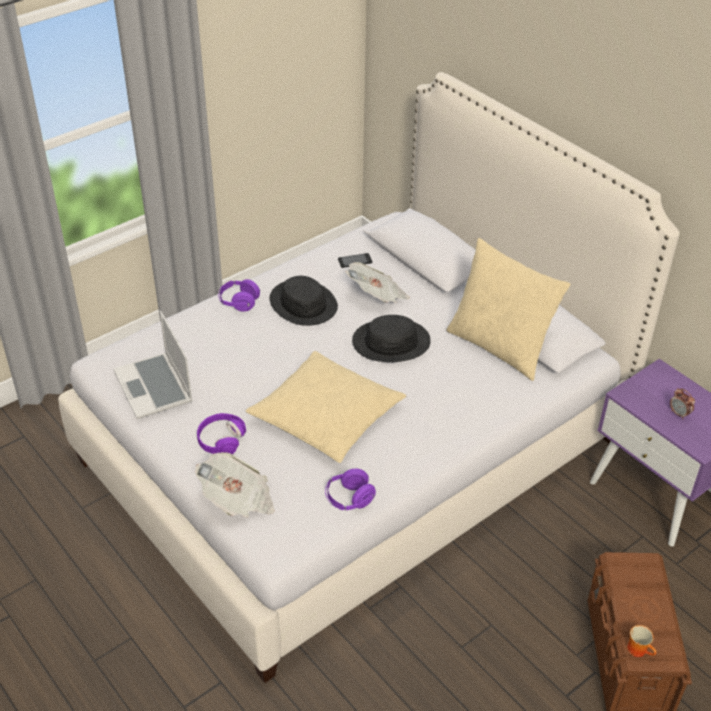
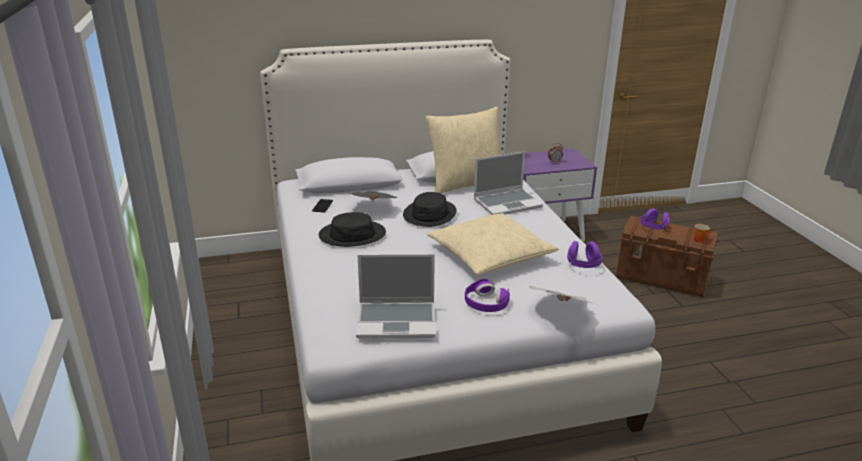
camera: 65 degrees left, 15 degrees down
purple headphones [218,279,260,312] -> purple headphones moved to [640,208,670,230]
none -> laptop [474,151,543,215]

